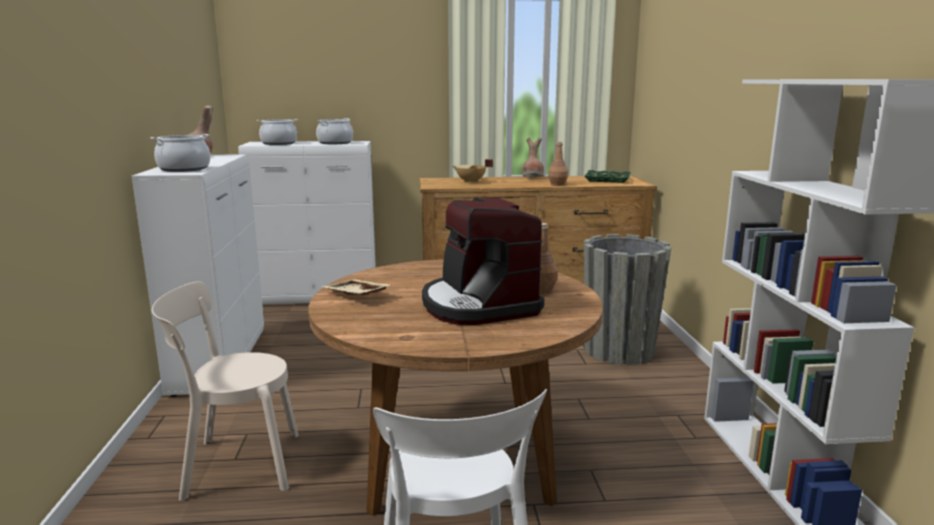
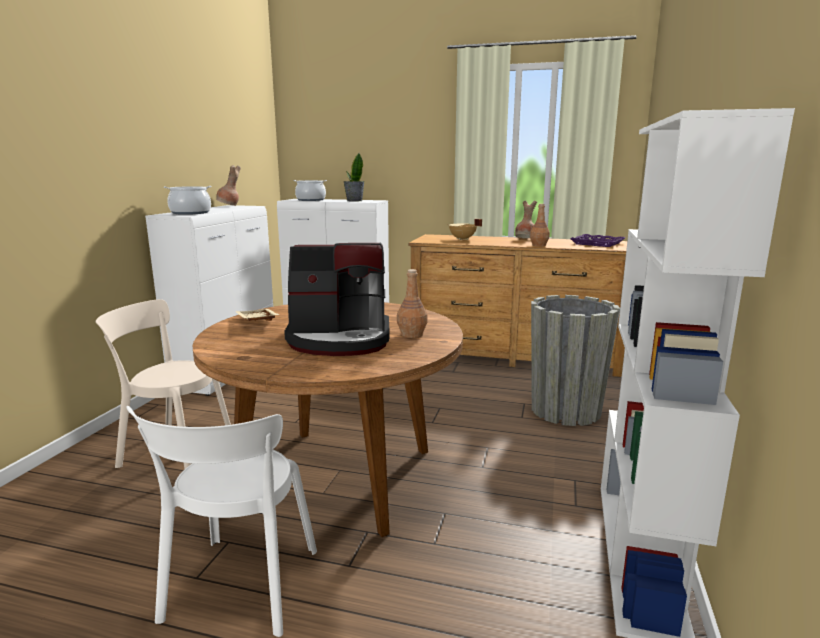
camera: 20 degrees right, 0 degrees up
cooking pot [316,118,353,144] -> potted plant [343,153,365,202]
coffee machine [422,197,544,325] -> coffee machine turned 90 degrees counterclockwise [284,243,390,356]
green tray [584,170,631,183] -> purple tray [570,234,625,247]

